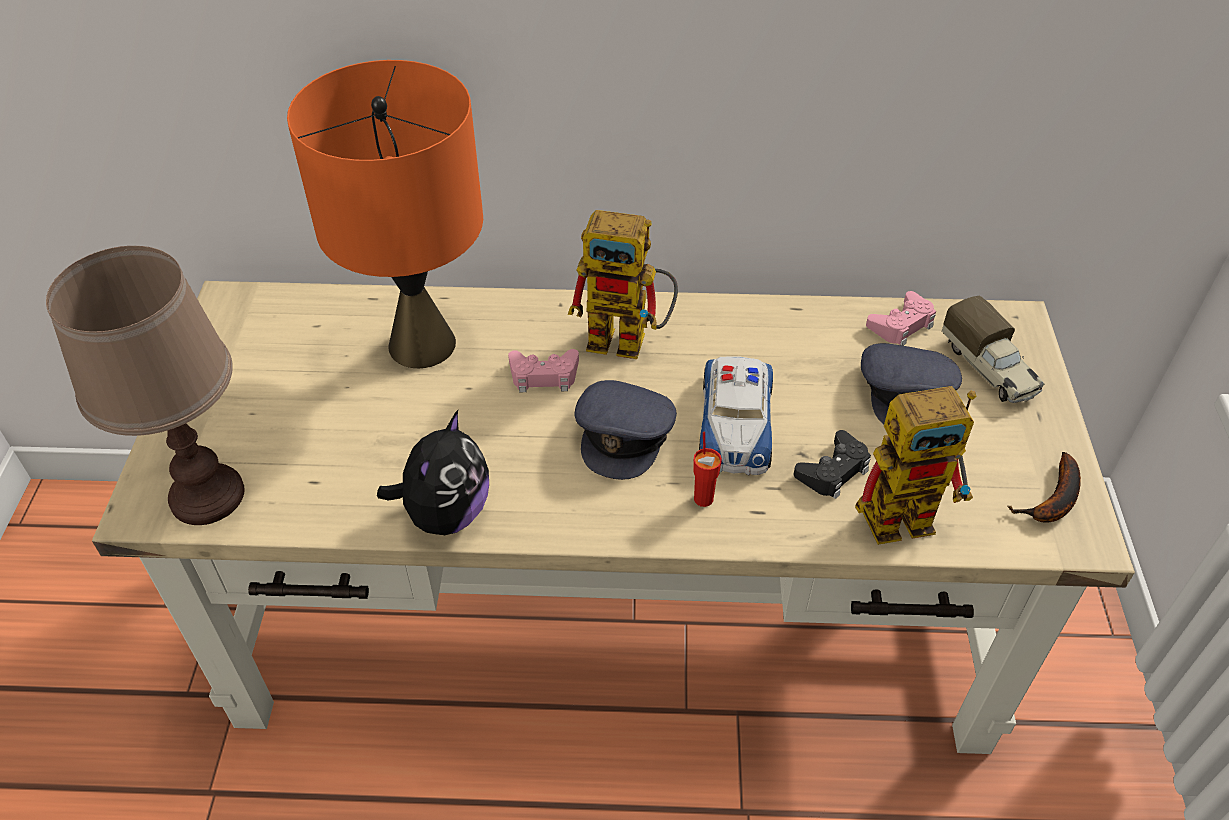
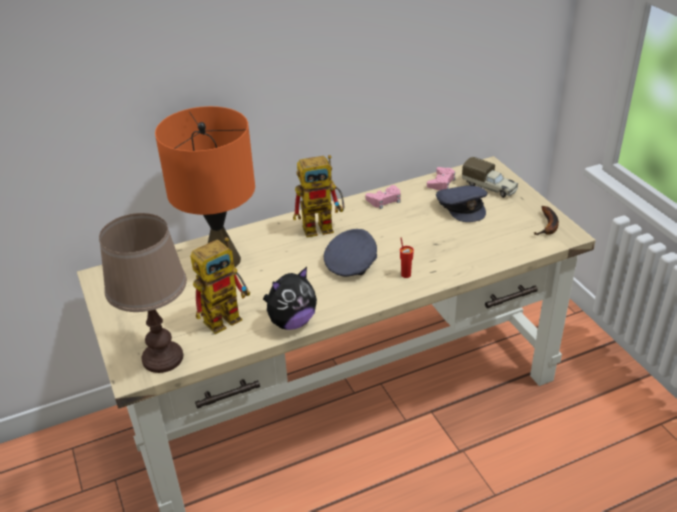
camera: 25 degrees left, 10 degrees down
plush toy [377,410,489,535] -> plush toy turned 60 degrees clockwise [263,267,317,330]
pink game controller [508,349,579,392] -> pink game controller moved to [365,185,401,209]
grey cap [574,380,677,480] -> grey cap turned 135 degrees counterclockwise [324,229,377,277]
toy car [699,357,773,475] -> none
black game controller [794,430,871,499] -> none
toy robot [855,386,977,545] -> toy robot moved to [190,237,250,334]

